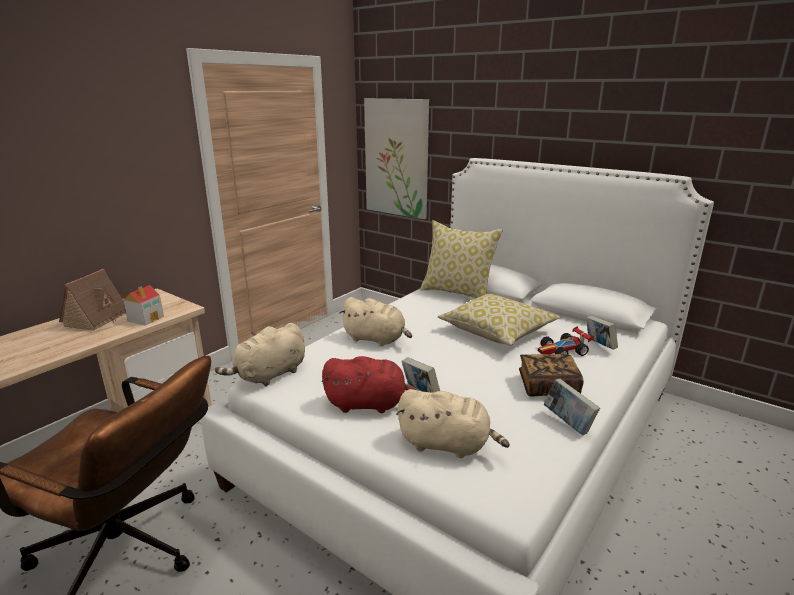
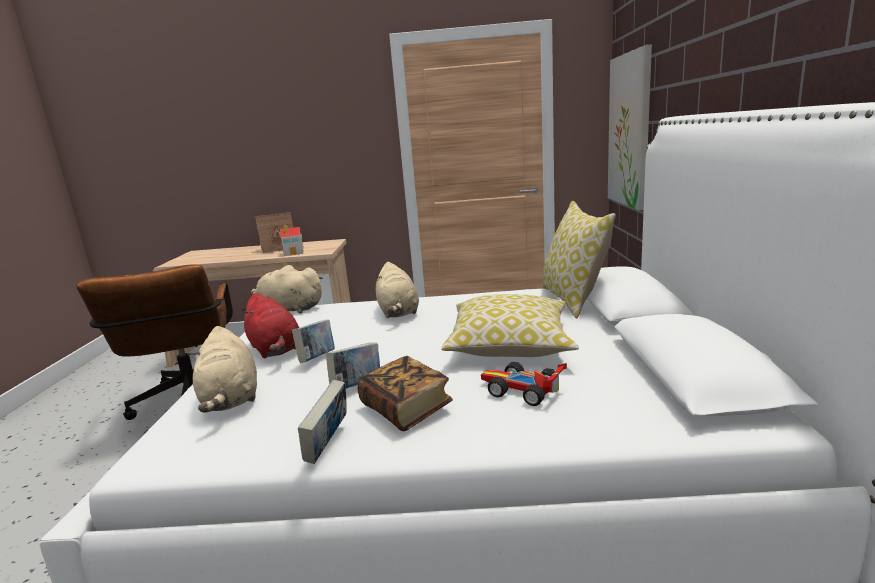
camera: 55 degrees right, 5 degrees down
book [586,316,618,350] -> book moved to [326,343,380,388]

